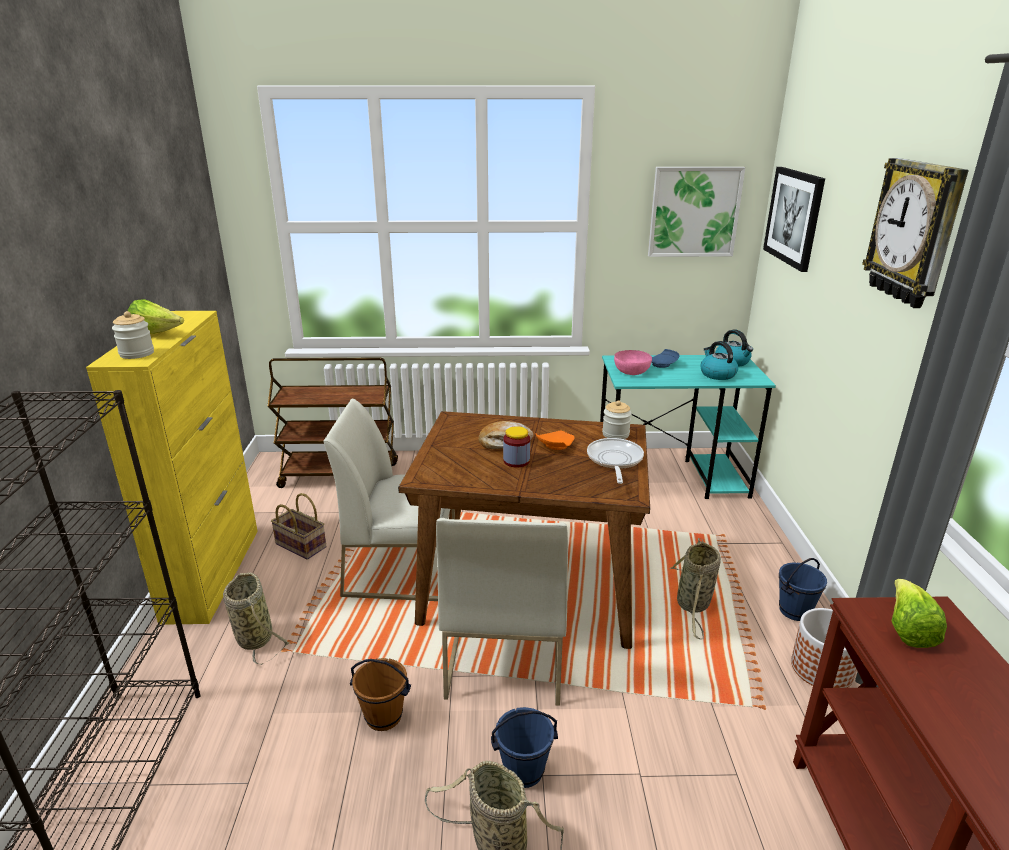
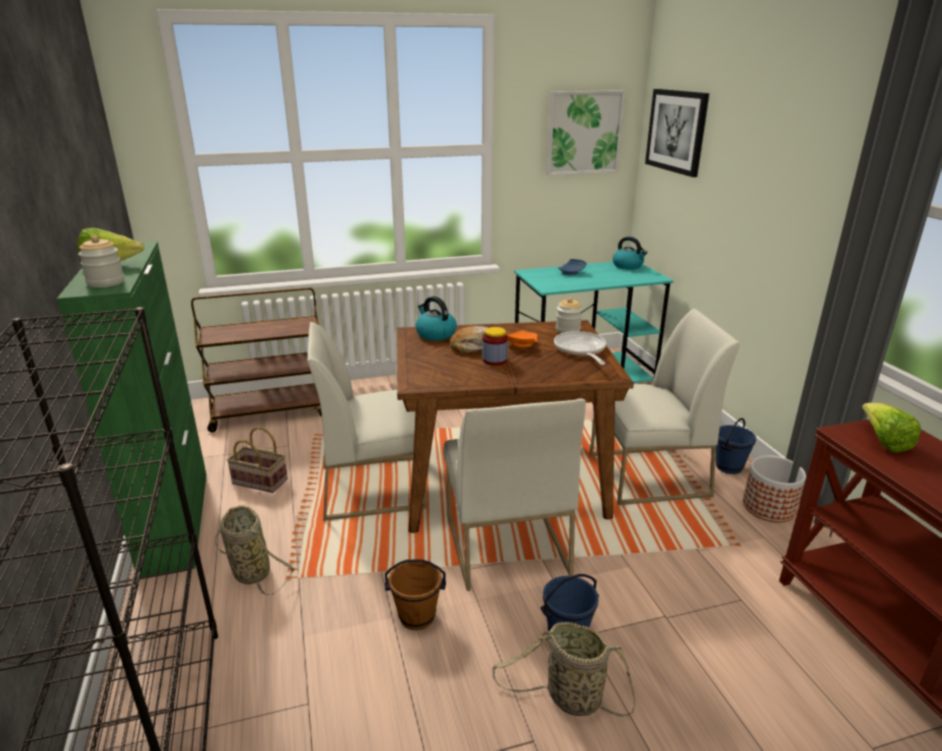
camera: 15 degrees left, 0 degrees up
yellow cabinet [86,311,258,625] -> green cabinet [56,241,207,577]
pink bowl [614,350,652,375] -> none
basket [669,538,721,639] -> white chair [590,308,740,505]
kettle [700,341,738,380] -> kettle moved to [416,296,457,341]
wall clock [862,158,969,308] -> none

